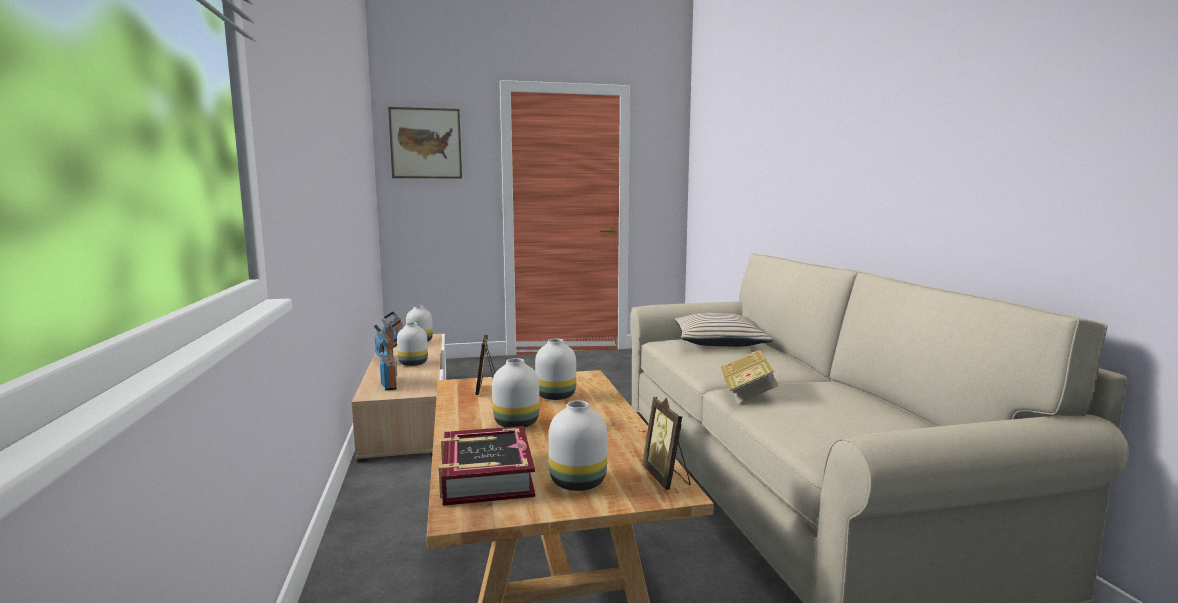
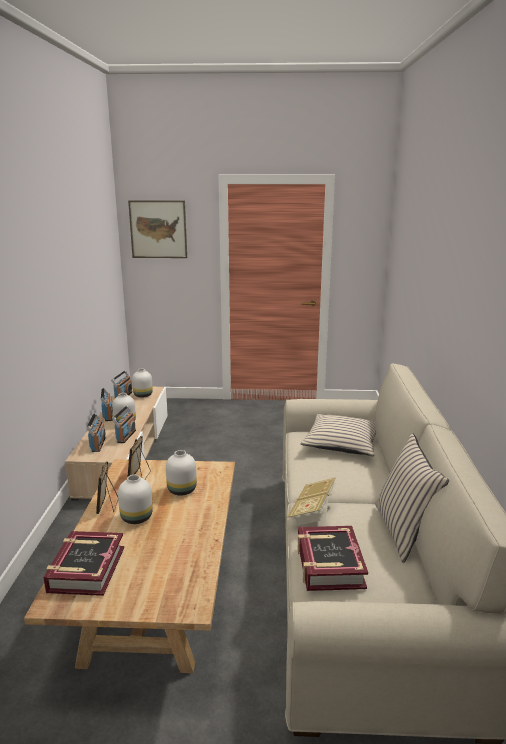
camera: 15 degrees right, 10 degrees up
white vase [549,401,607,491] -> none
picture frame [642,397,690,490] -> picture frame moved to [96,462,118,514]
none -> radio [112,406,136,443]
none -> book [297,526,368,591]
none -> beige pillow [375,433,449,563]

